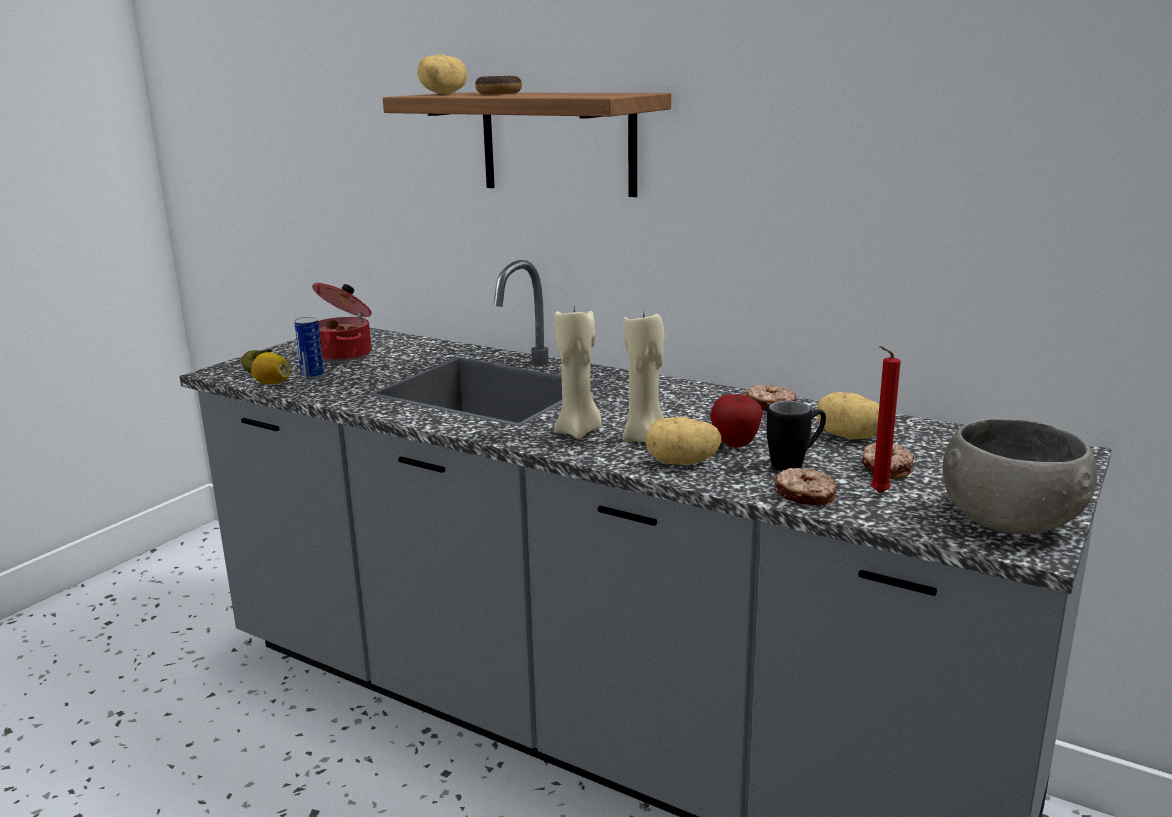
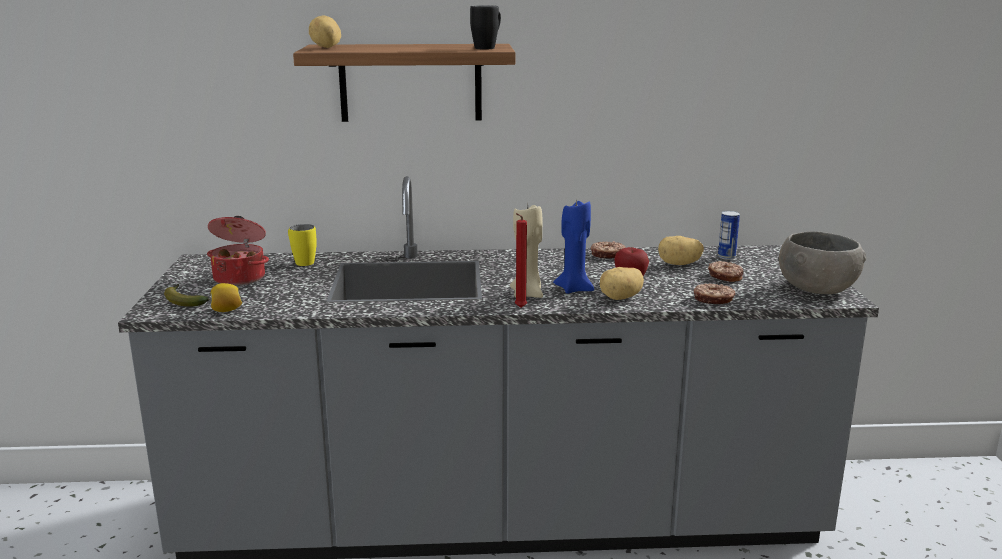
camera: 35 degrees left, 0 degrees up
can [294,317,324,380] -> can moved to [718,211,740,260]
donut [475,76,522,94] -> none
beige candle [622,310,664,443] -> blue candle [553,198,594,294]
black mug [766,401,826,471] -> black mug moved to [470,5,501,49]
red candle [871,346,901,493] -> red candle moved to [515,213,527,308]
none -> yellow mug [288,224,317,266]

